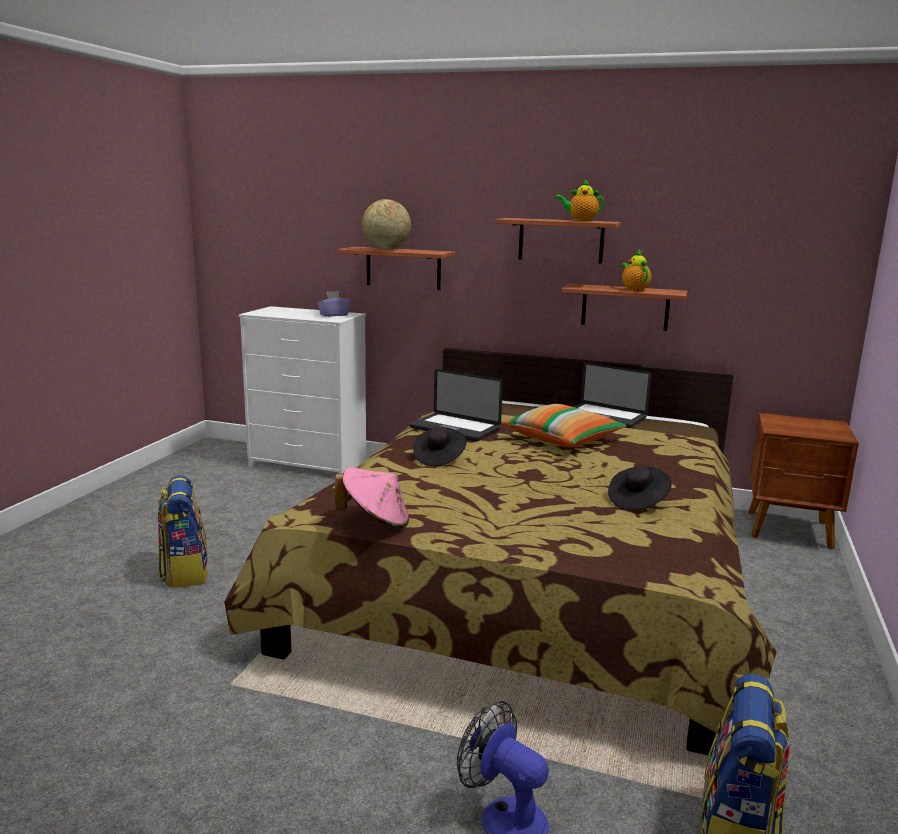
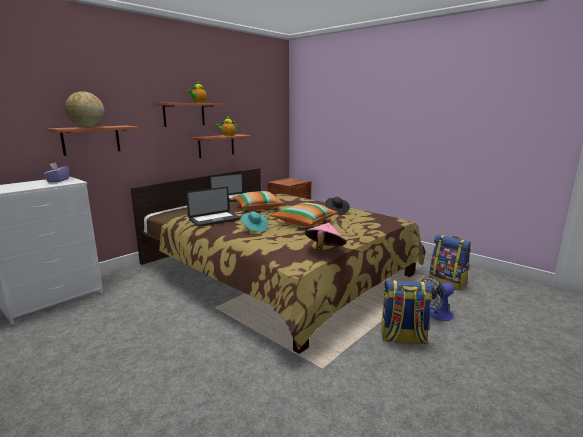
camera: 65 degrees left, 0 degrees up
backpack [158,475,208,588] -> backpack moved to [382,280,432,345]
black hat [413,426,467,466] -> turquoise hat [241,211,269,232]
none -> pillow [271,203,338,226]

